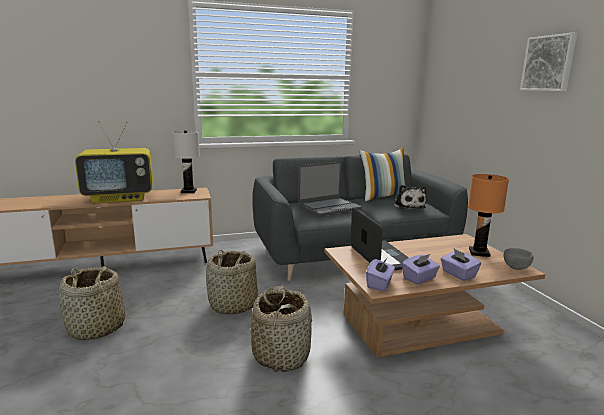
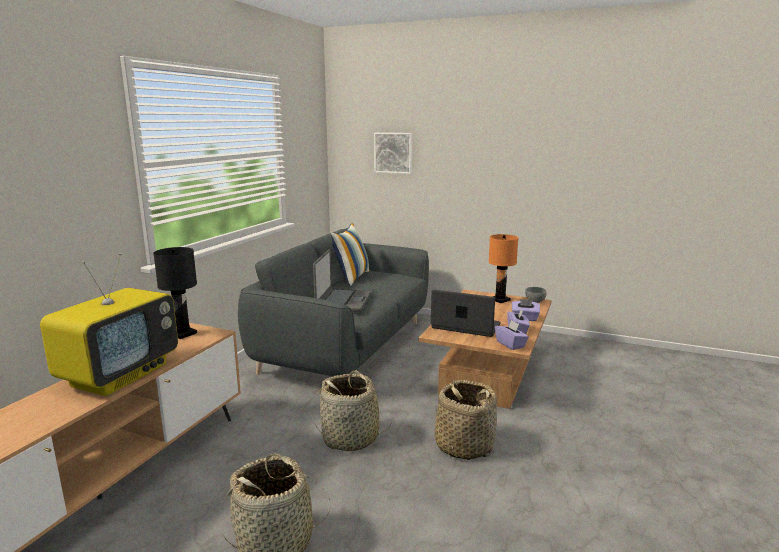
camera: 50 degrees left, 0 degrees up
white table lamp [172,131,200,193] -> black table lamp [153,247,197,339]
plush toy [393,185,426,210] -> none
picture [520,33,577,91] -> picture moved to [374,133,412,174]

